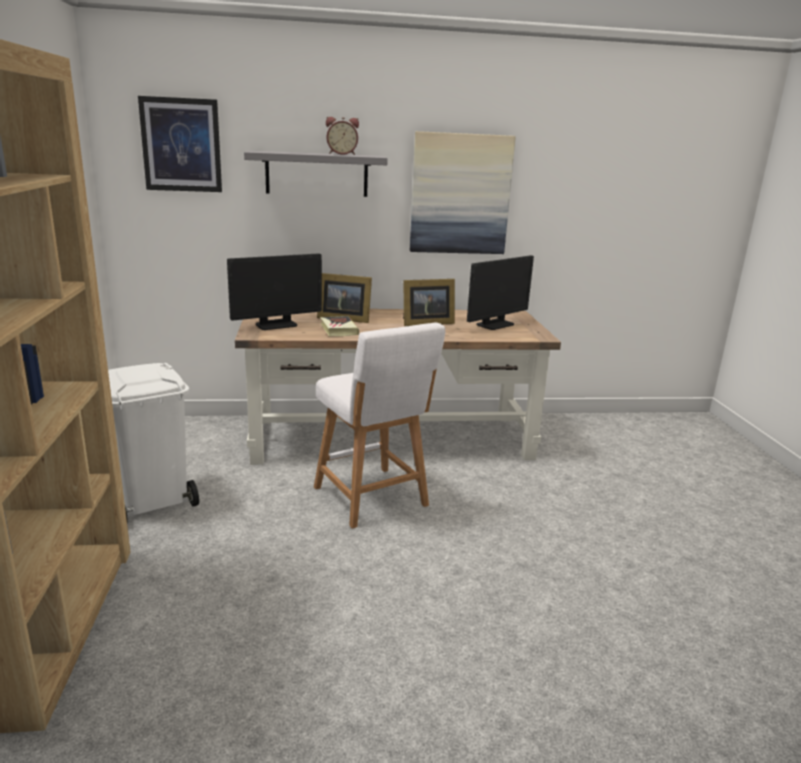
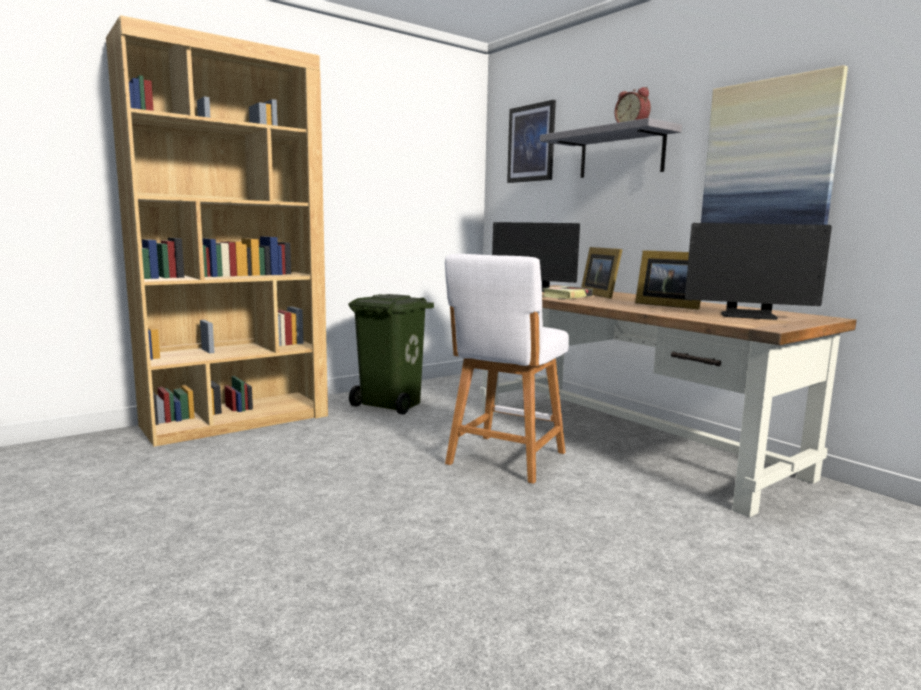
camera: 60 degrees right, 10 degrees down
white trash can [108,363,199,519] -> green trash can [348,294,434,414]

